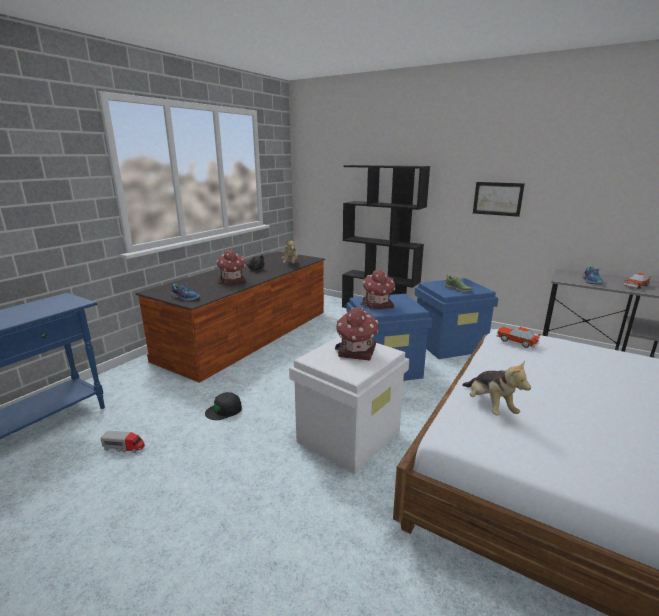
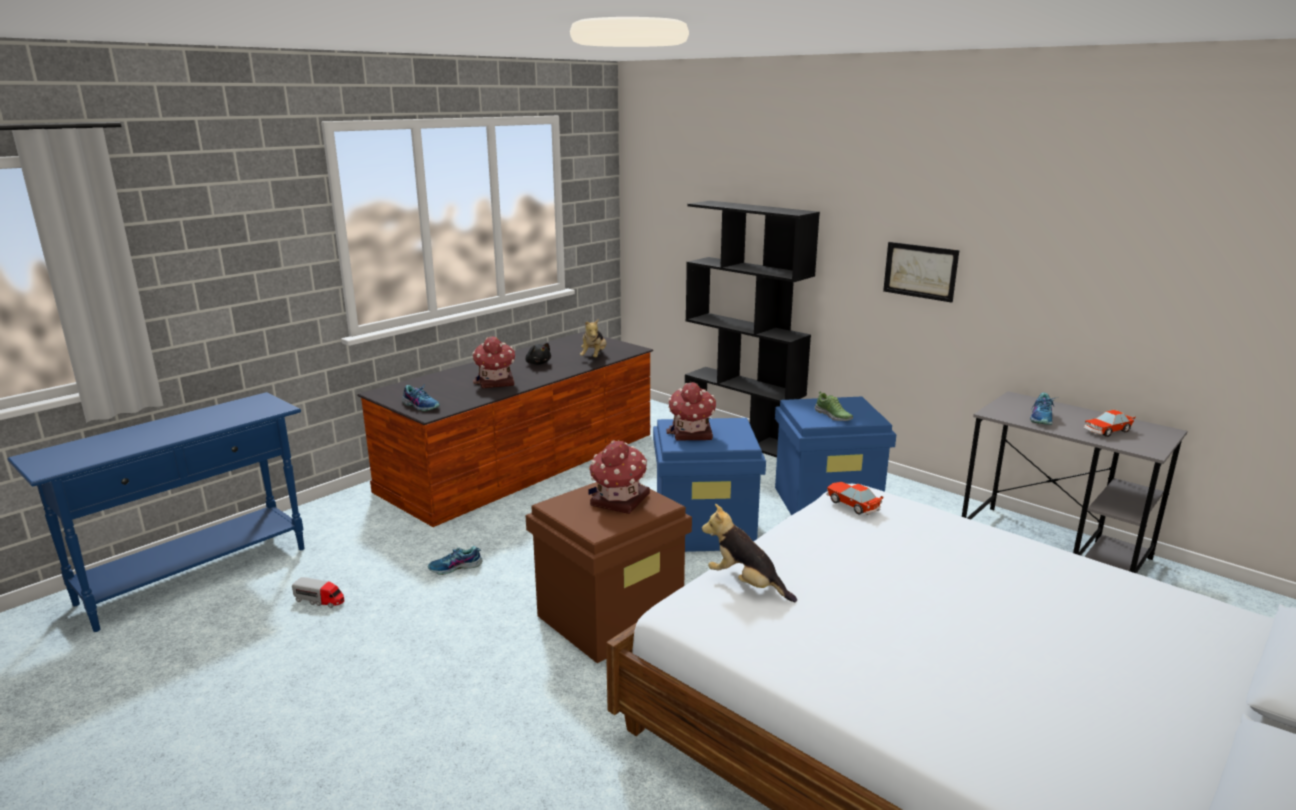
camera: 10 degrees right, 0 degrees up
black cap [205,392,242,420] -> shoe [428,546,483,575]
white storage box [289,336,409,474] -> brown storage box [525,482,692,663]
plush toy [462,360,531,416] -> plush toy turned 135 degrees clockwise [702,504,797,602]

